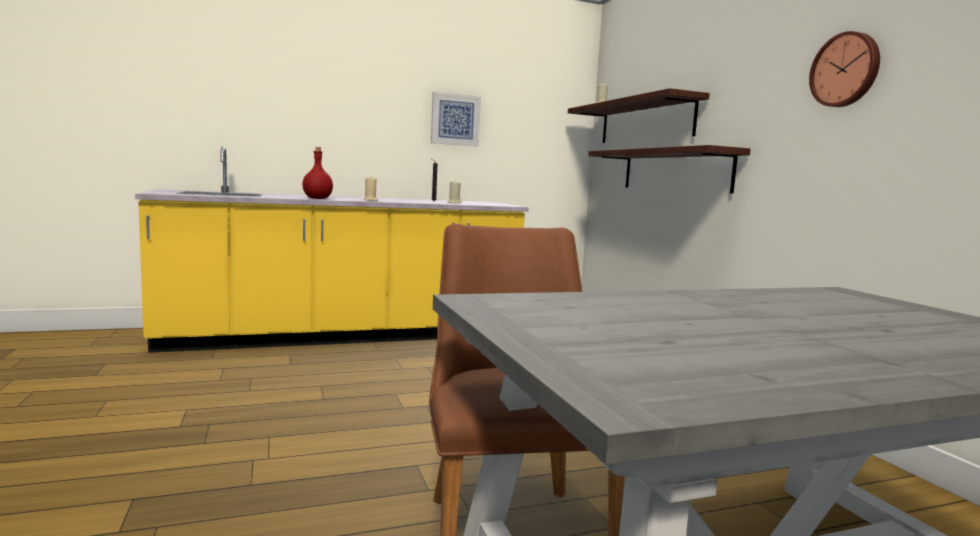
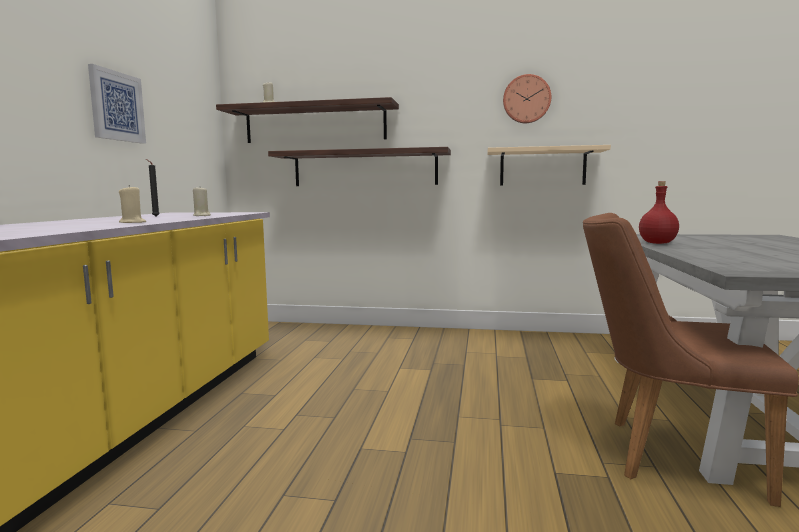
camera: 60 degrees left, 0 degrees up
red bottle [302,147,333,199] -> red bottle moved to [639,181,679,244]
none -> beige shelf [488,145,611,186]

